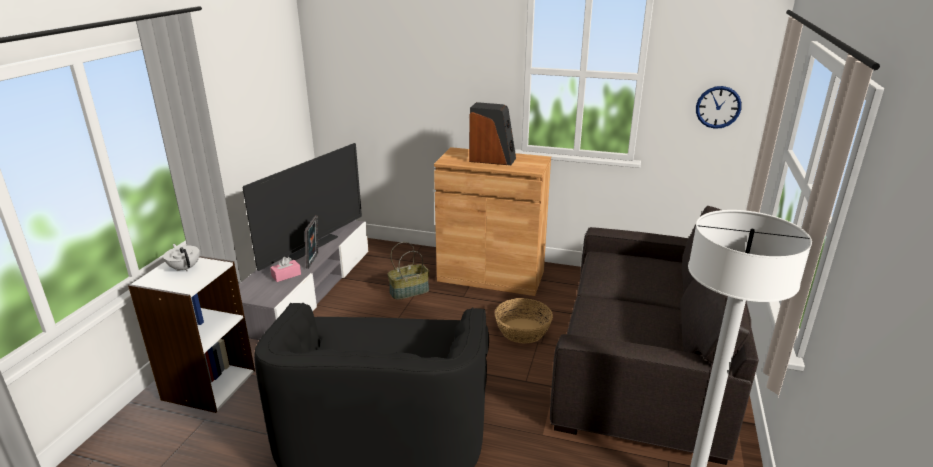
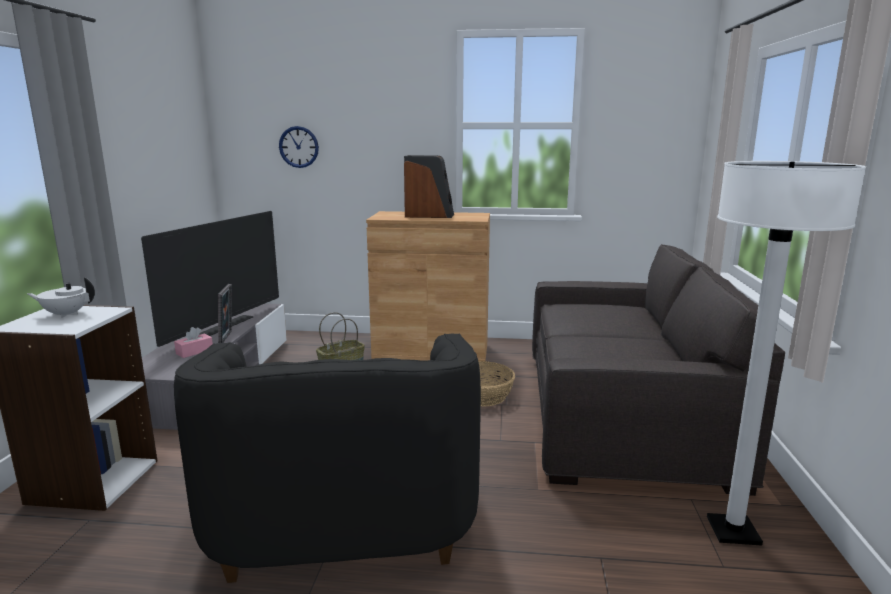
camera: 10 degrees left, 10 degrees down
white teapot [163,244,200,272] -> white teapot turned 45 degrees counterclockwise [27,277,95,318]
wall clock [696,86,742,129] -> wall clock moved to [279,126,319,168]

